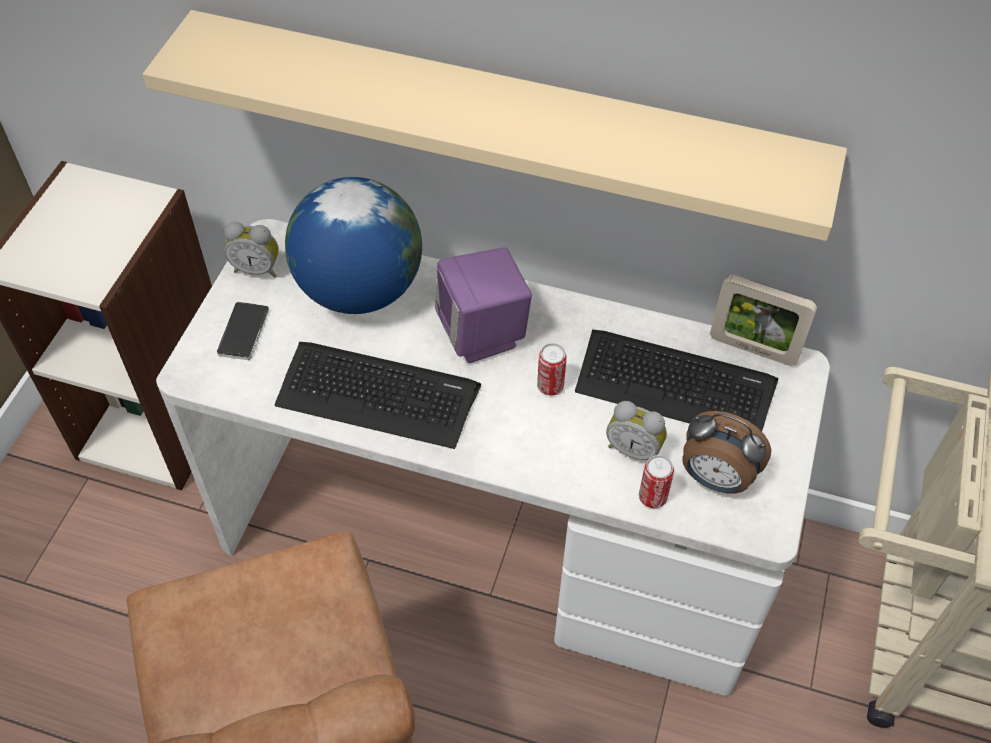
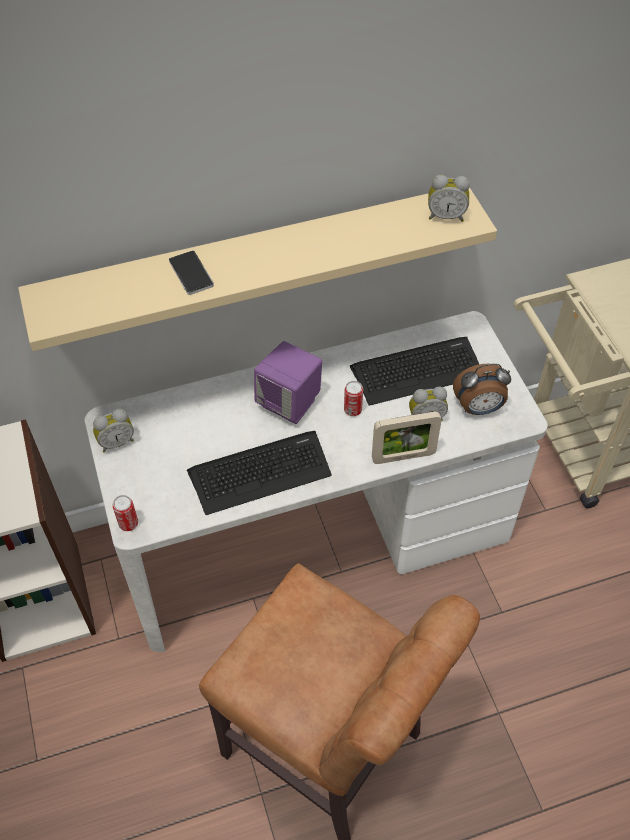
camera: 35 degrees left, 0 degrees up
phone [217,302,269,360] -> phone moved to [169,250,214,295]
globe [285,177,422,314] -> none
can [639,455,674,508] -> can moved to [112,495,138,531]
picture frame [710,275,817,366] -> picture frame moved to [372,411,442,464]
none -> alarm clock [428,175,470,222]

